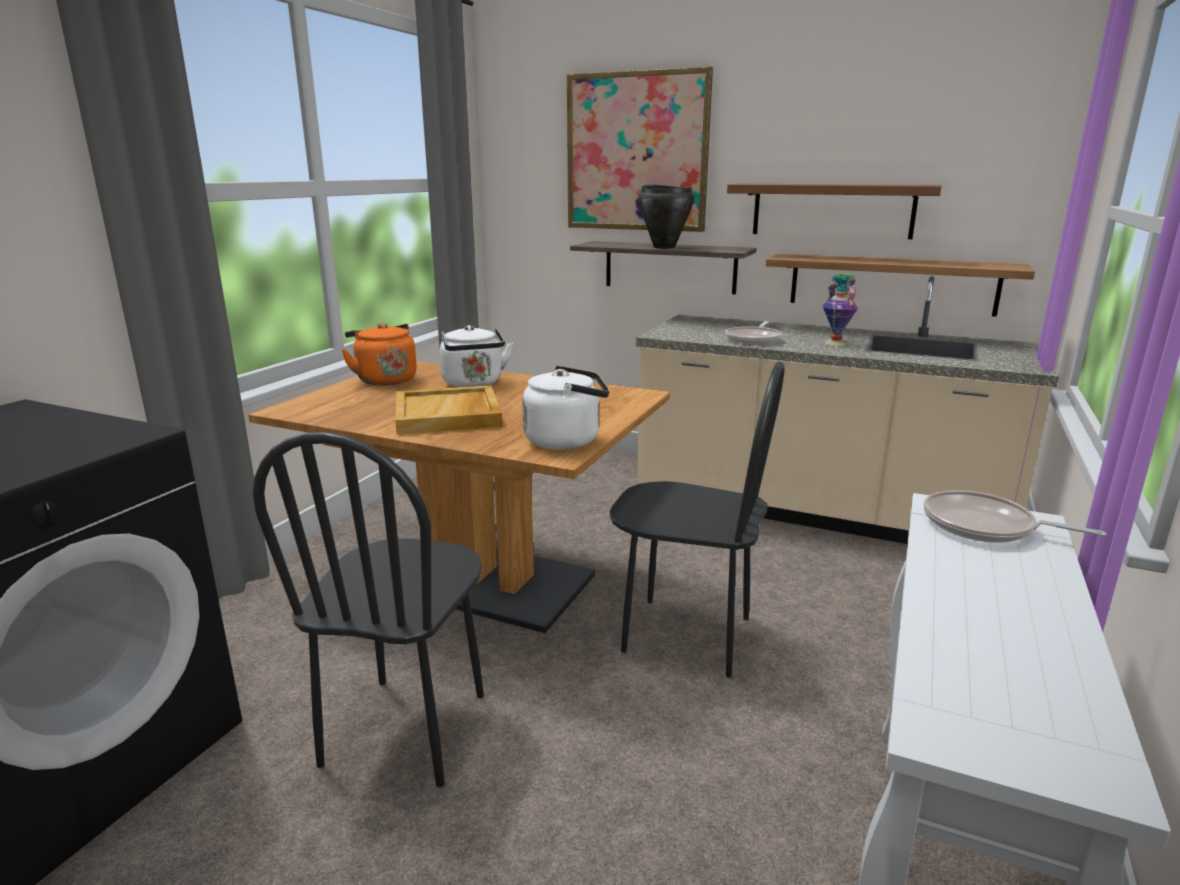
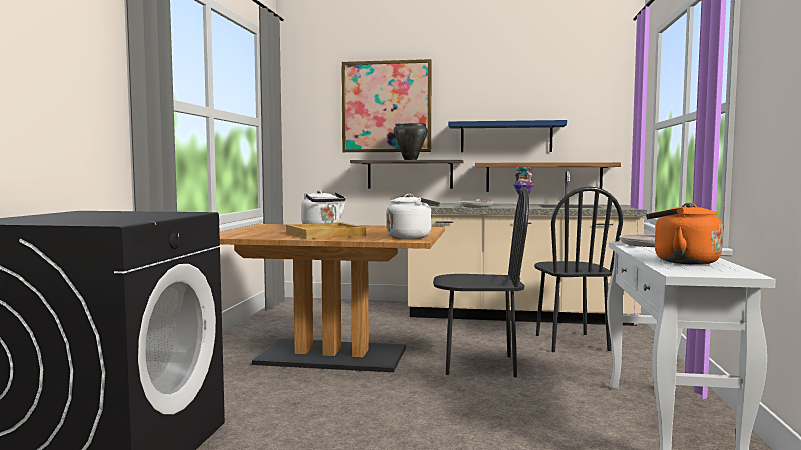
camera: 15 degrees left, 15 degrees down
black chair [252,432,484,787] -> black chair moved to [534,186,623,352]
orange kettle [342,323,417,385] -> orange kettle moved to [646,203,723,265]
brown shelf [727,184,942,239] -> blue shelf [448,120,567,152]

